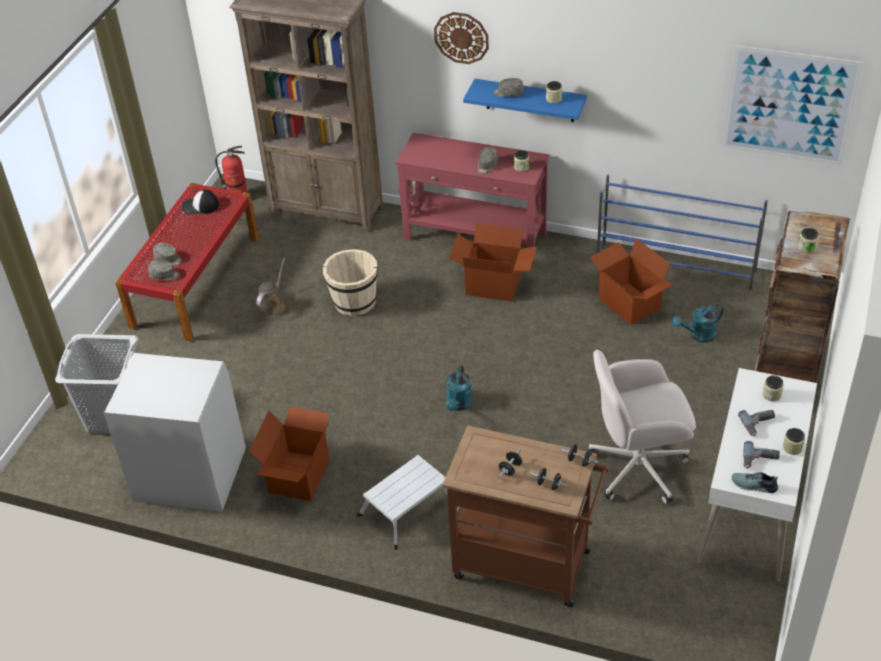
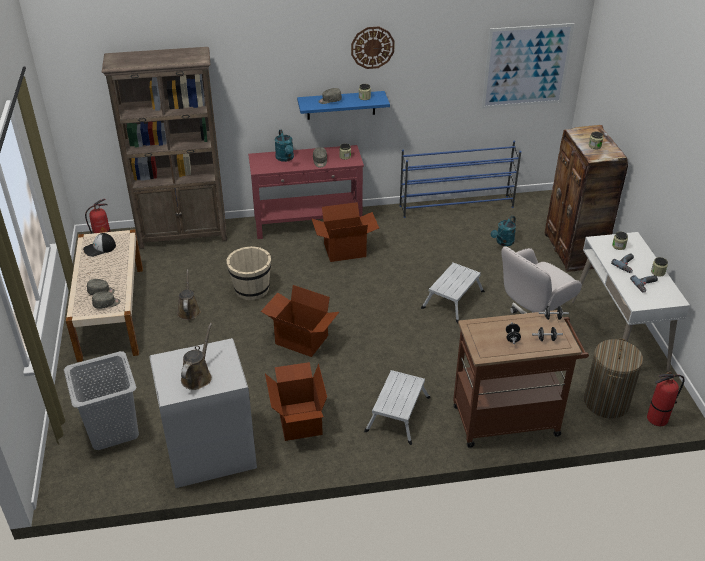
camera: 30 degrees left, 5 degrees down
red bench [115,183,259,342] -> beige bench [66,229,143,362]
wall clock [434,12,489,64] -> wall clock moved to [351,27,395,69]
turquoise watering can [446,365,473,411] -> turquoise watering can moved to [275,130,294,162]
cardboard box [590,238,675,325] -> cardboard box moved to [261,285,339,357]
shoe [732,472,778,493] -> none
none -> brown watering can [181,323,212,390]
none -> white step ladder [421,262,485,324]
none -> laundry basket [584,338,643,418]
none -> fire extinguisher [647,372,685,426]

